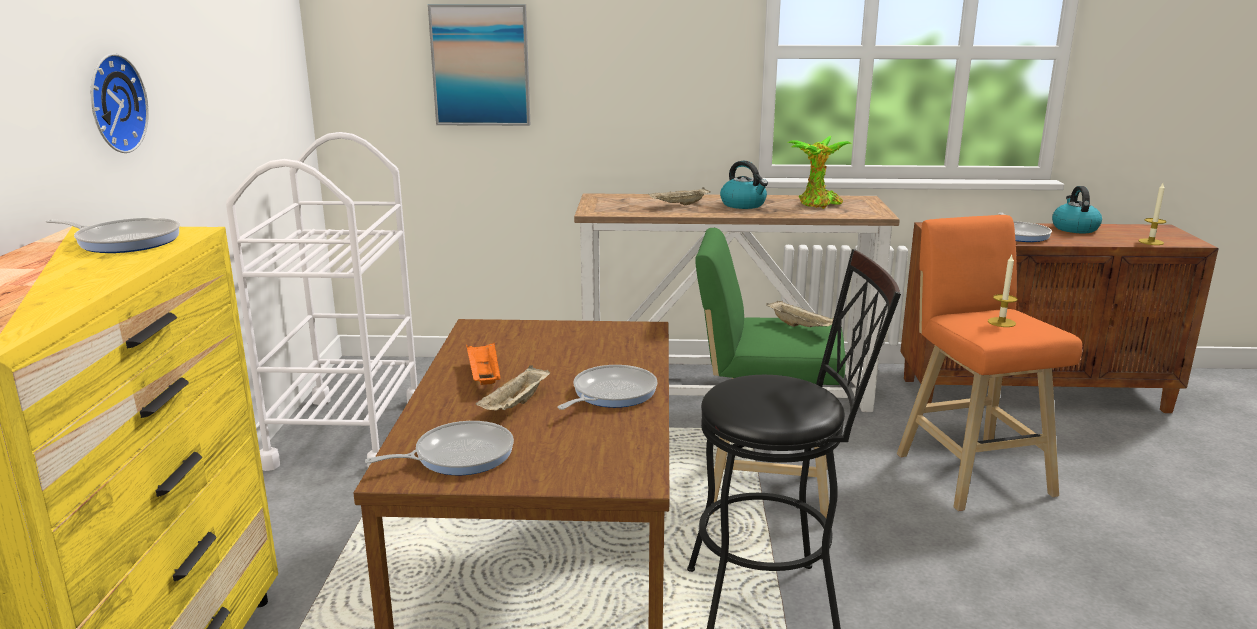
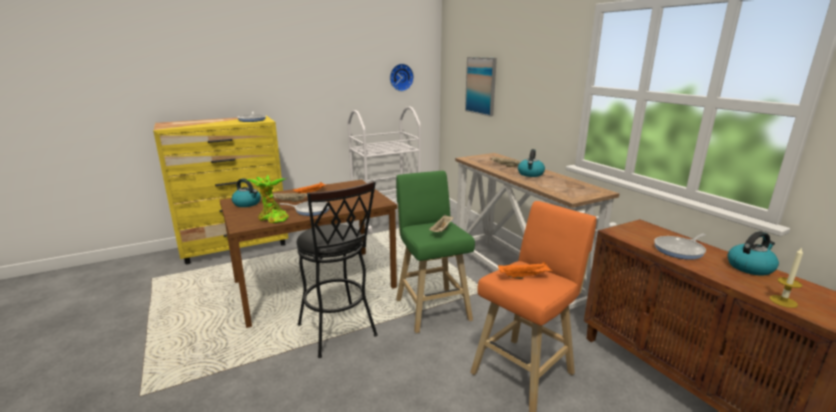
camera: 60 degrees right, 0 degrees up
wall clock [91,53,149,153] -> wall clock moved to [390,64,414,91]
frying pan [365,421,514,475] -> kettle [232,178,261,207]
potted plant [787,136,852,209] -> potted plant moved to [246,175,288,223]
candle [988,255,1017,327] -> orange tray [498,262,553,279]

